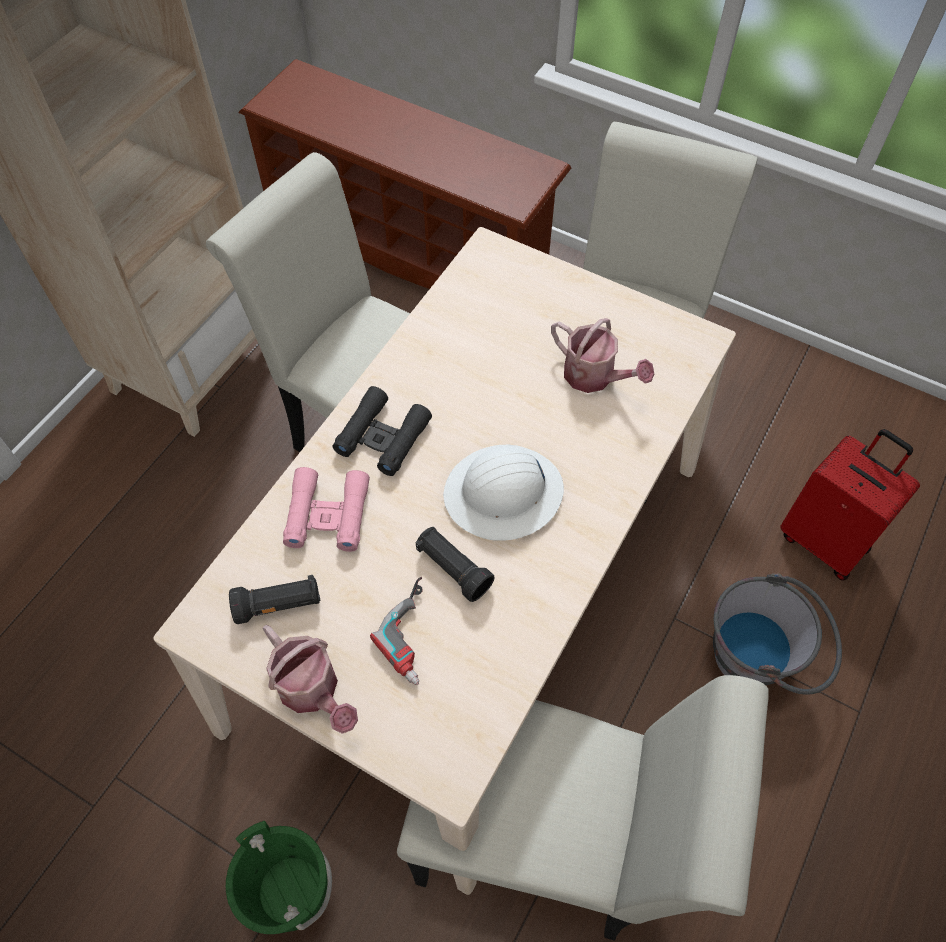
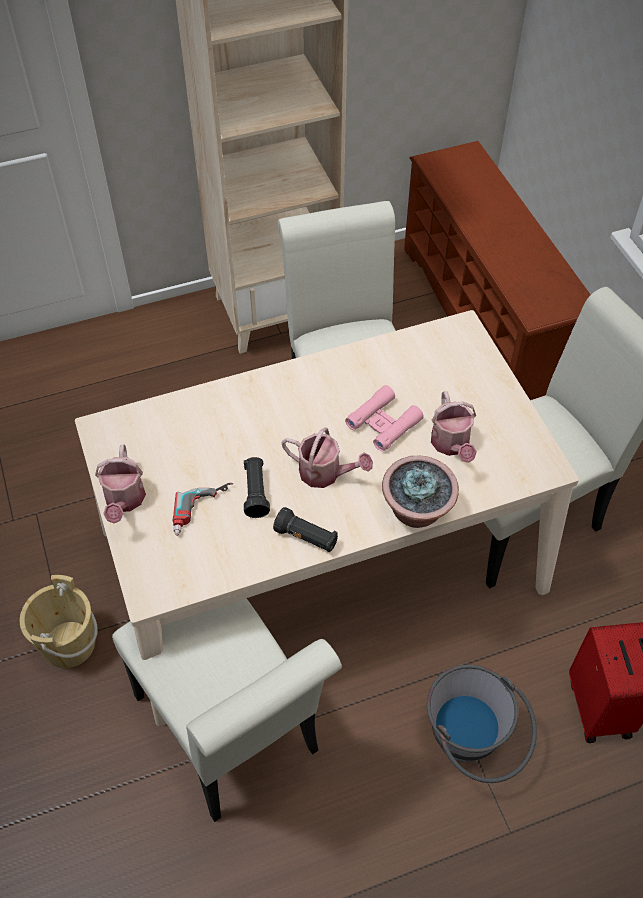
camera: 40 degrees right, 5 degrees down
green bucket [226,821,332,934] -> beige bucket [20,575,98,668]
black flashlight [229,575,320,624] -> black flashlight moved to [273,507,338,552]
pink binoculars [283,467,370,552] -> pink binoculars moved to [345,385,424,452]
black binoculars [332,386,432,476] -> none
white hard hat [443,445,564,541] -> watering can [281,427,373,488]
none -> potted plant [382,456,459,528]

